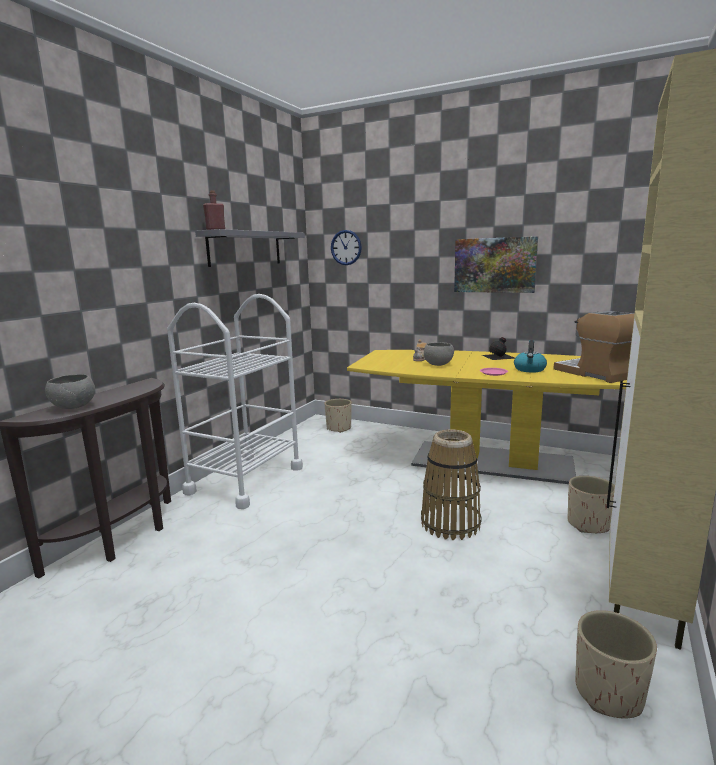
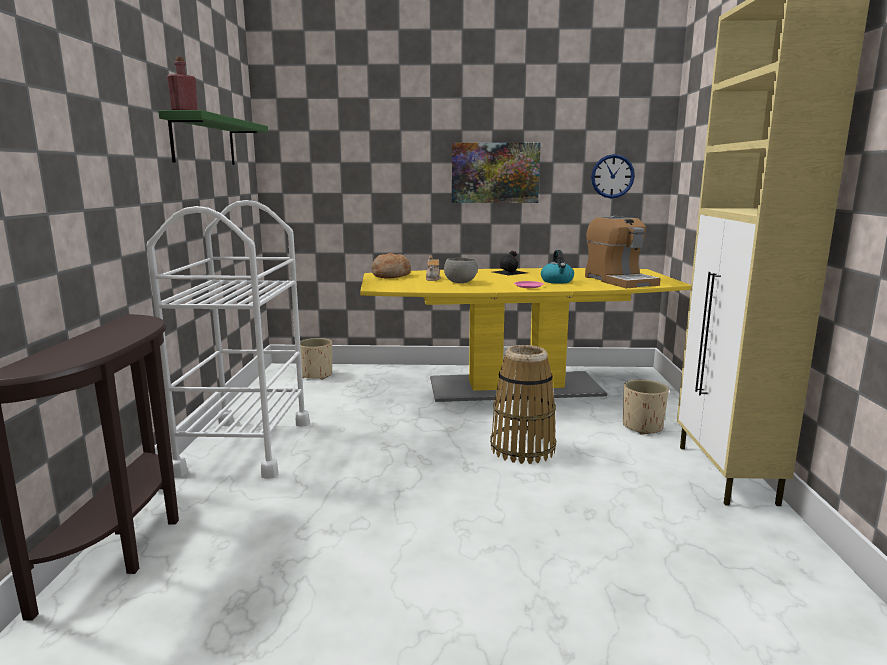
camera: 25 degrees left, 0 degrees up
grey bowl [45,374,95,409] -> none
grey shelf [195,229,305,267] -> green shelf [158,110,268,165]
wall clock [331,230,362,265] -> wall clock moved to [591,154,635,199]
coffee machine [553,311,635,383] -> coffee machine turned 150 degrees counterclockwise [585,216,661,288]
beige planter [575,610,657,719] -> none
none -> bread [371,253,411,279]

